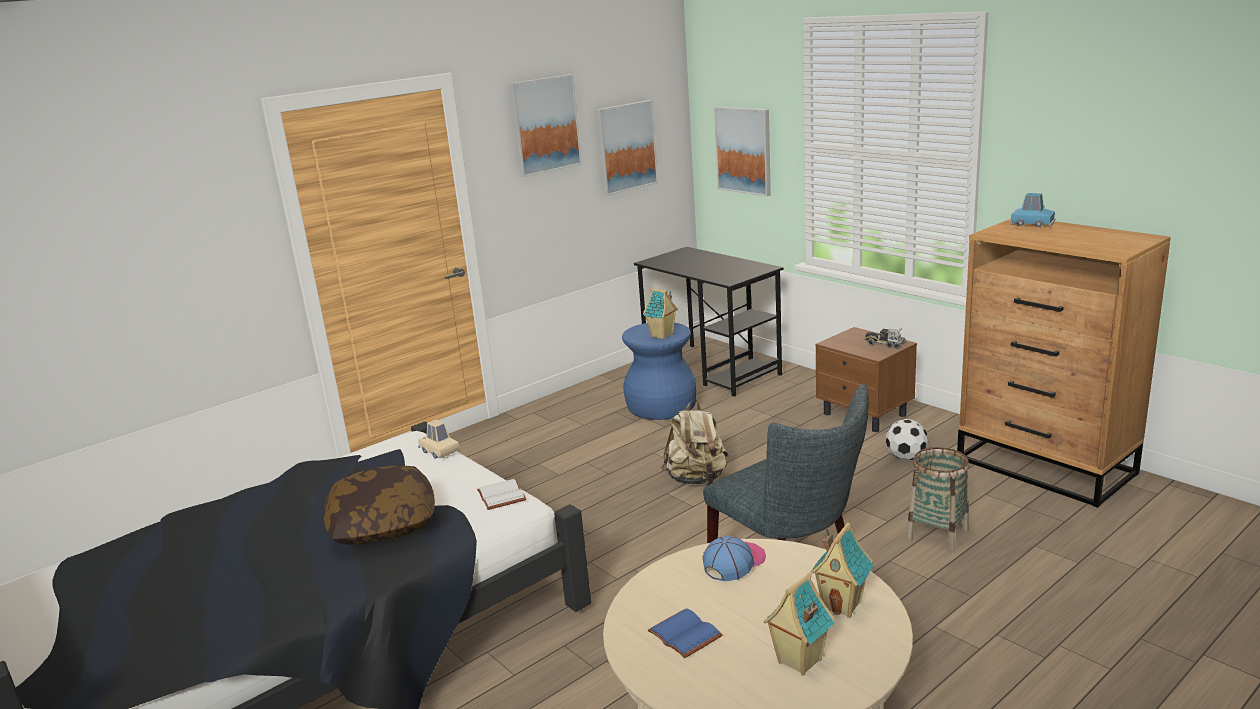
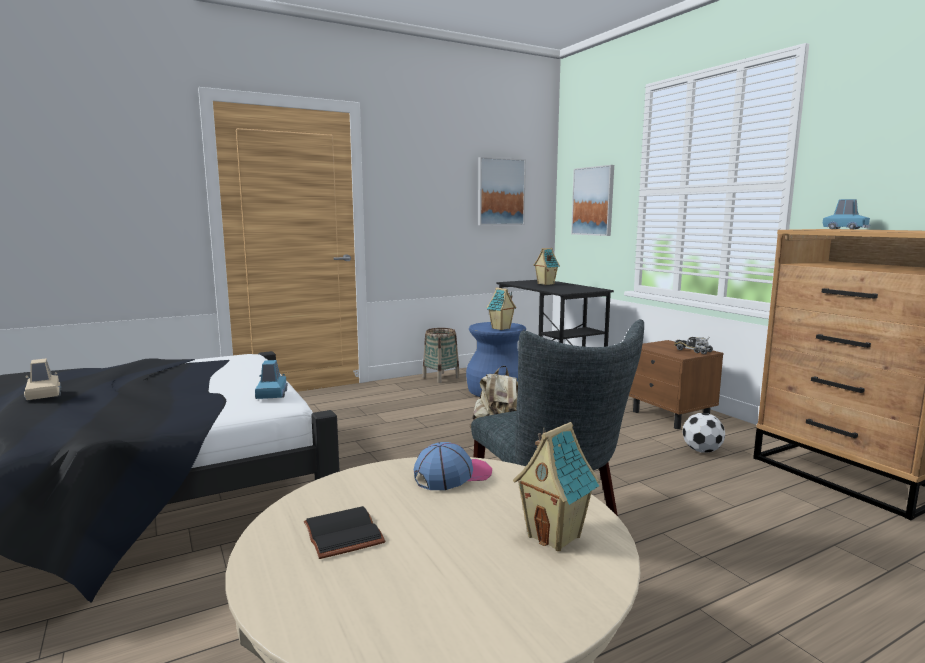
camera: 10 degrees right, 10 degrees down
pillow [324,466,435,545] -> none
beige toy car [418,419,459,459] -> beige toy car moved to [24,359,61,401]
white book [477,479,526,510] -> blue toy car [255,360,288,399]
picture [509,74,582,177] -> none
blue book [648,608,723,658] -> black book [304,506,385,559]
toy house [763,573,835,676] -> toy house moved to [533,248,560,285]
basket [906,447,969,551] -> basket moved to [422,328,460,383]

